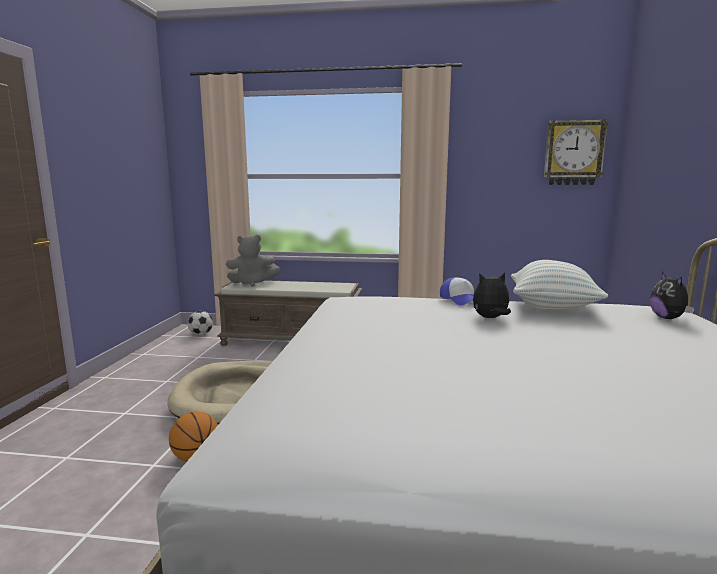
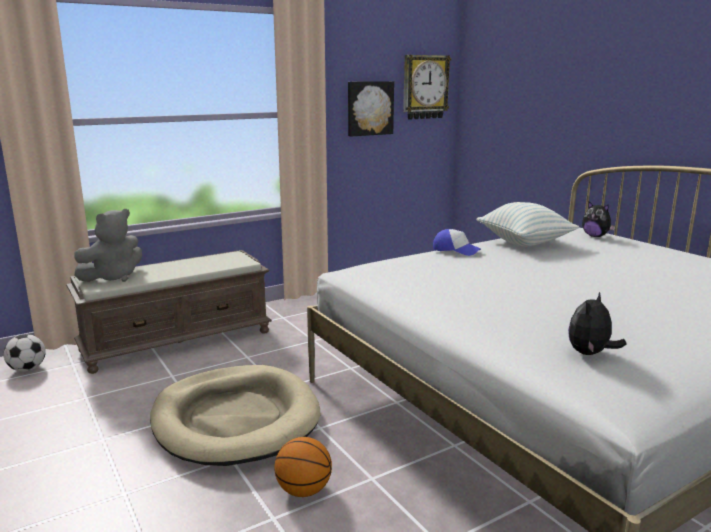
camera: 40 degrees left, 5 degrees up
plush toy [473,272,511,318] -> plush toy moved to [568,292,627,355]
none -> picture [348,81,394,137]

